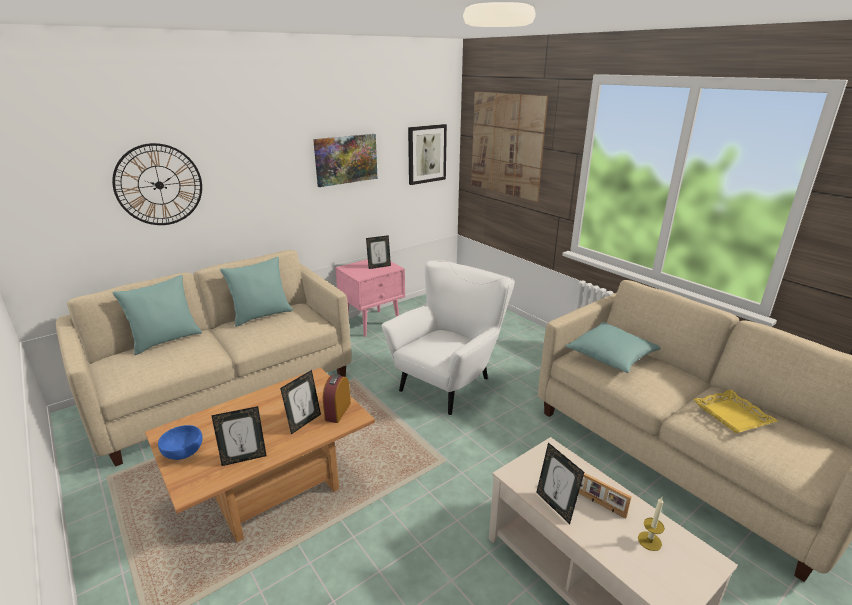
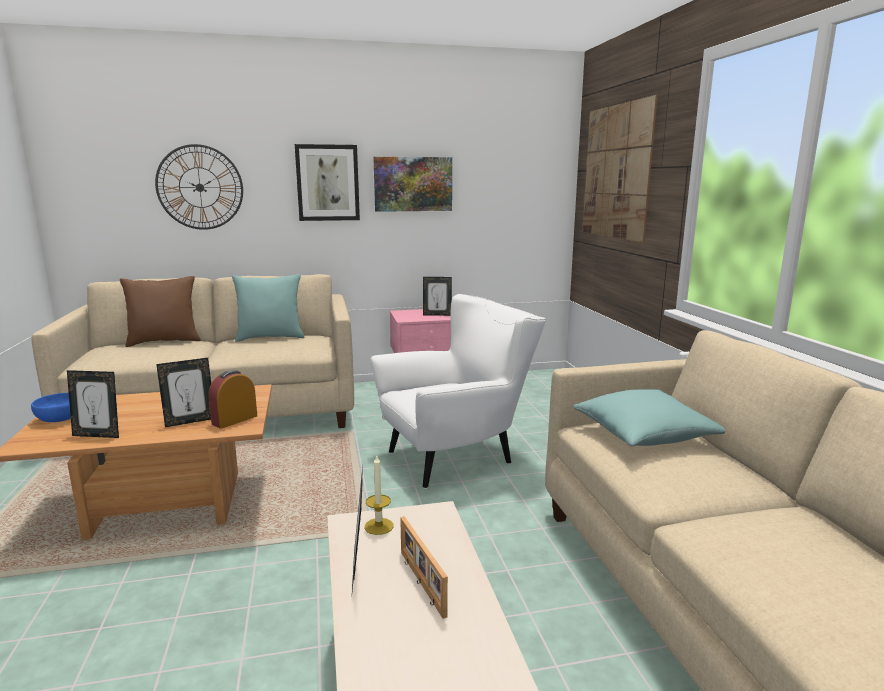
camera: 25 degrees right, 10 degrees down
turquoise pillow [113,275,202,355] -> brown pillow [120,276,201,347]
picture [408,124,447,185] -> picture moved to [295,144,360,221]
candle [638,497,665,551] -> candle moved to [365,456,394,535]
yellow tray [693,390,778,433] -> none

